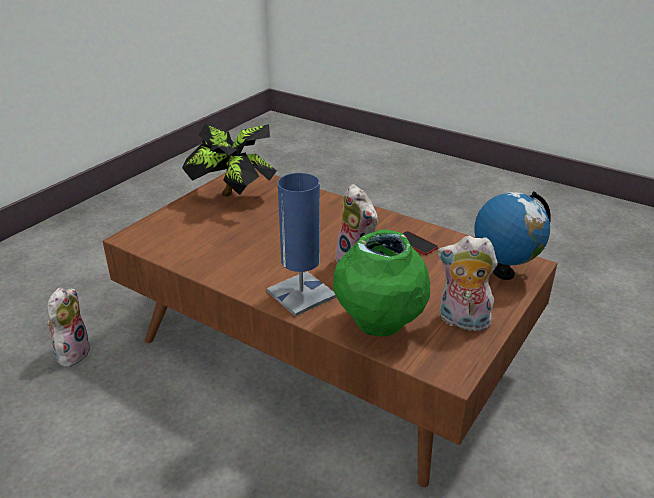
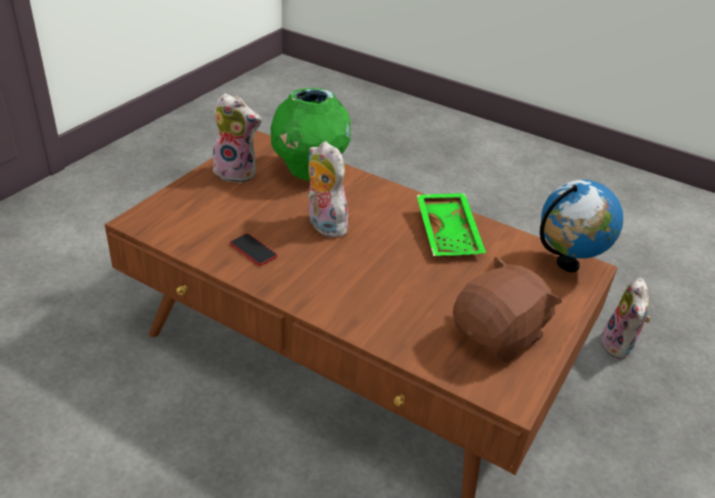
camera: 175 degrees right, 5 degrees up
potted plant [182,124,277,197] -> brown plush toy [453,257,562,363]
blue table lamp [267,173,336,316] -> none
globe [475,191,551,280] -> globe moved to [540,180,623,272]
none -> green tray [417,193,486,258]

